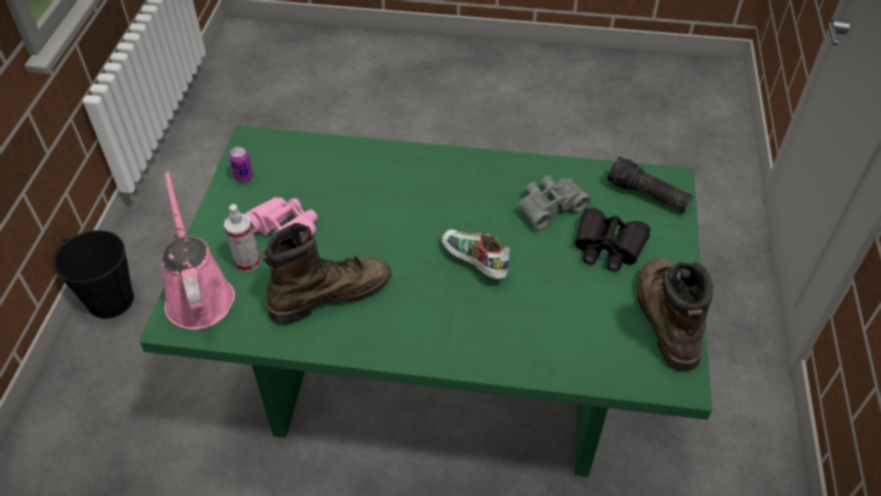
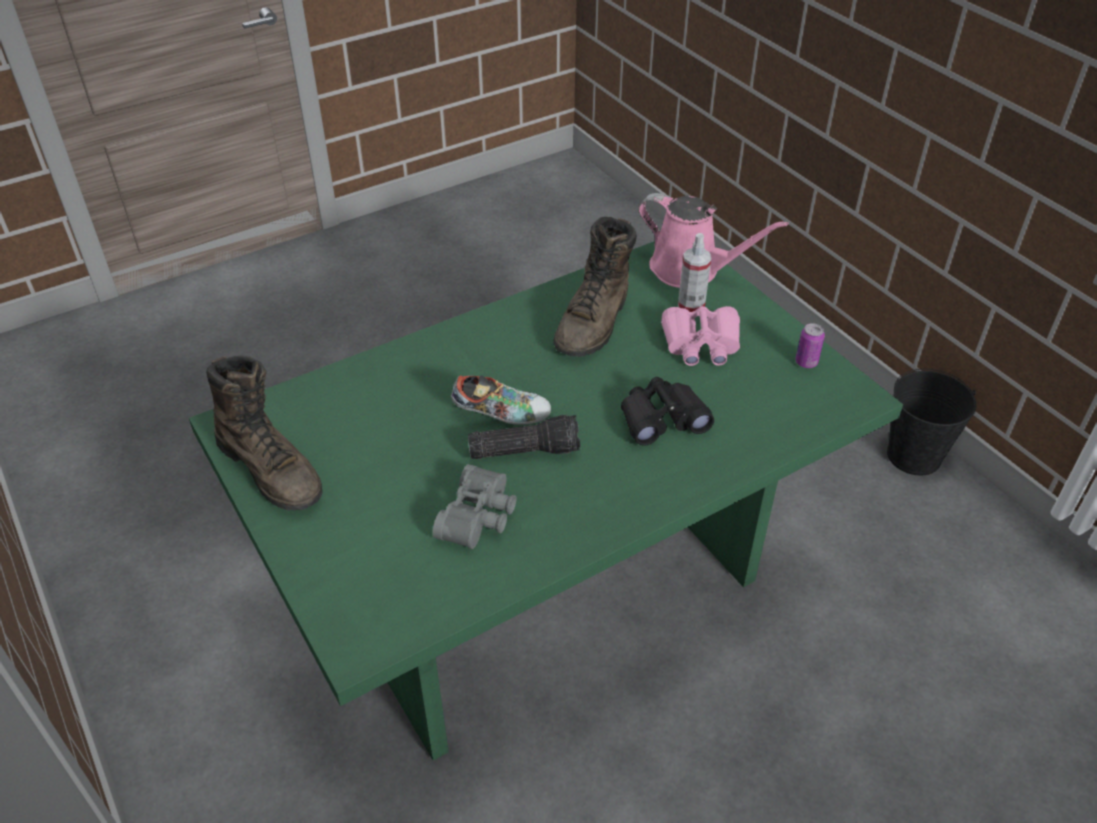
camera: 140 degrees right, 5 degrees down
black binoculars [575,208,650,272] -> black binoculars moved to [621,377,714,446]
flashlight [607,156,693,213] -> flashlight moved to [468,415,580,459]

